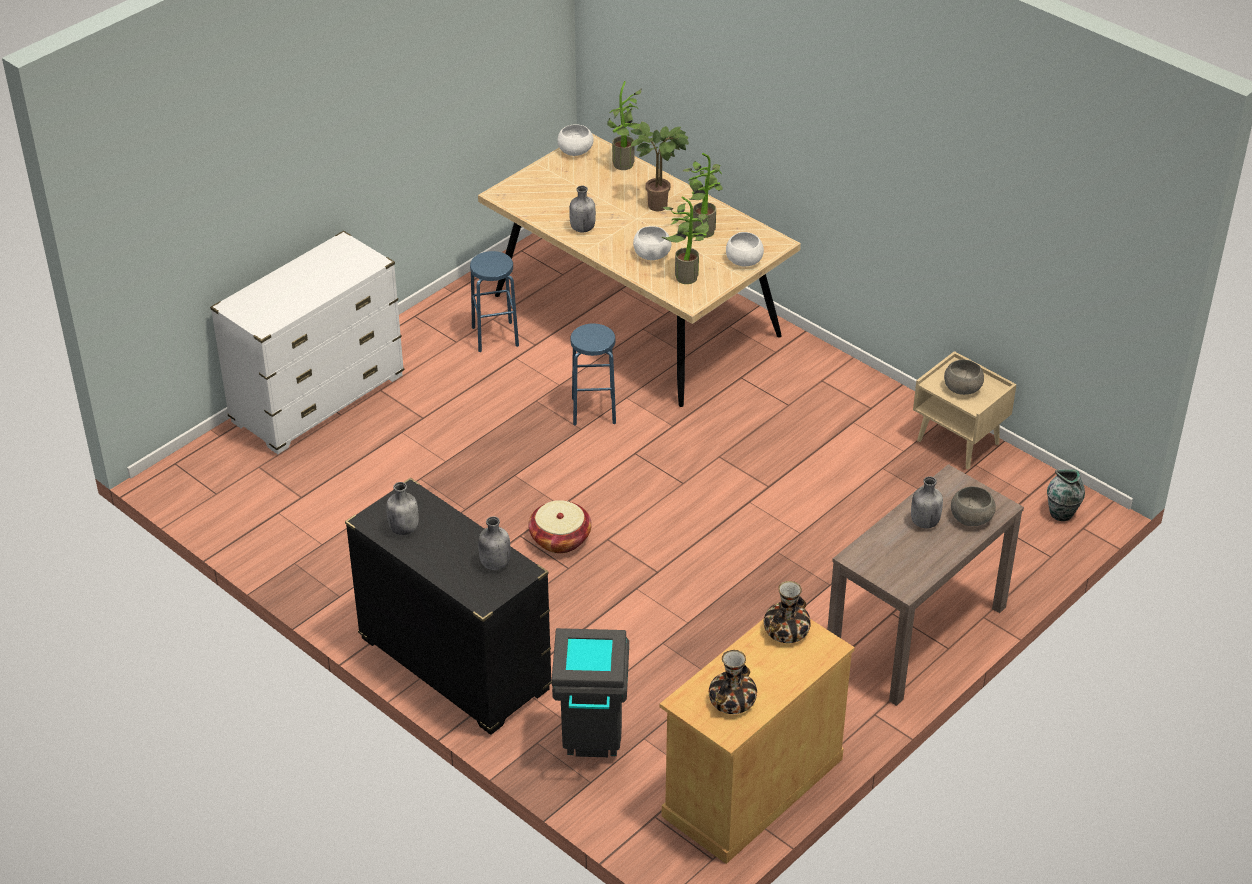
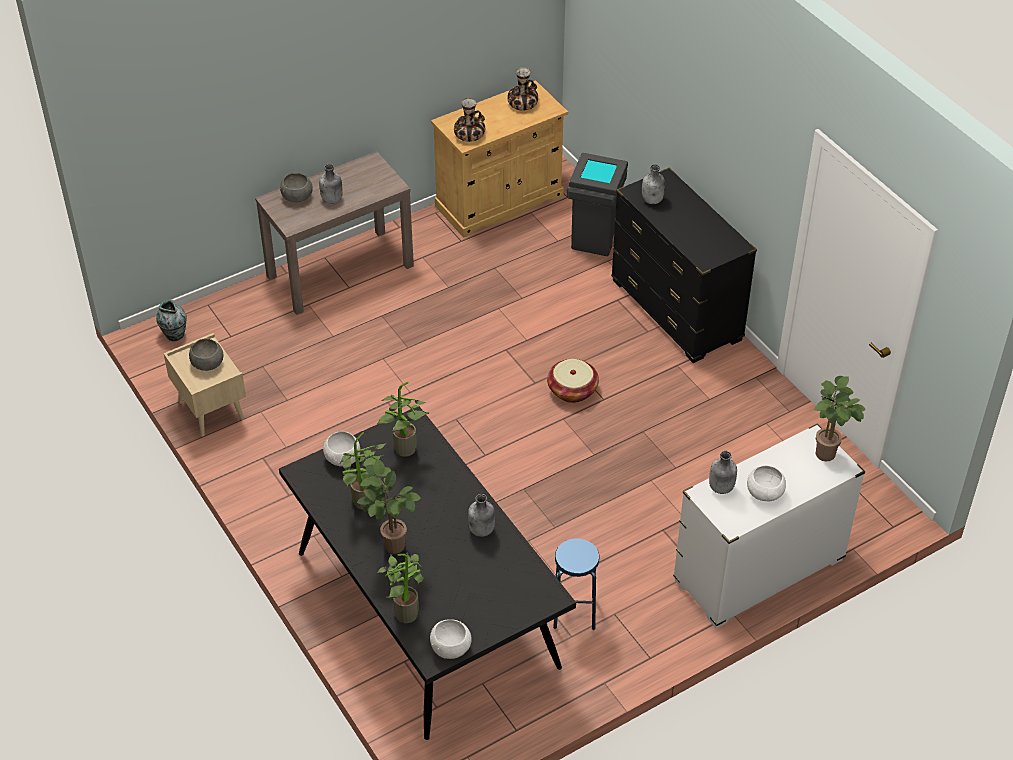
camera: 165 degrees left, 5 degrees up
grey bottle [386,482,419,535] -> grey bottle moved to [709,451,737,494]
beige dining table [478,134,801,407] -> black dining table [279,407,576,740]
blue stool [570,323,616,426] -> none
white bowl [633,226,671,260] -> white bowl moved to [747,465,786,501]
none -> potted plant [814,376,866,462]

